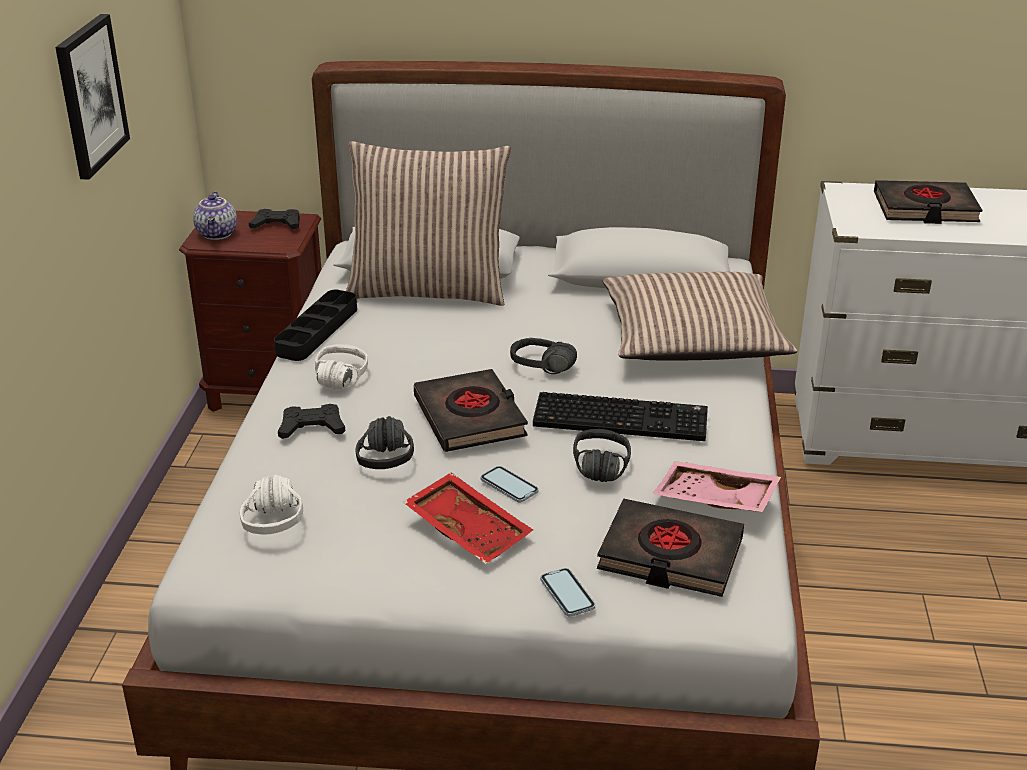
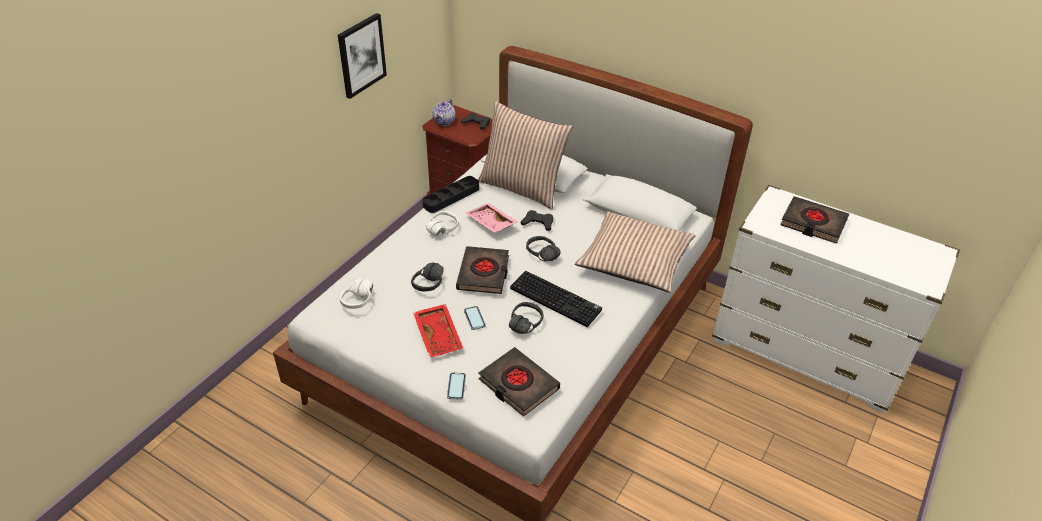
camera: 25 degrees right, 10 degrees up
black game controller [278,404,345,439] -> black game controller moved to [521,210,553,231]
pink tray [652,461,781,512] -> pink tray moved to [465,203,518,233]

